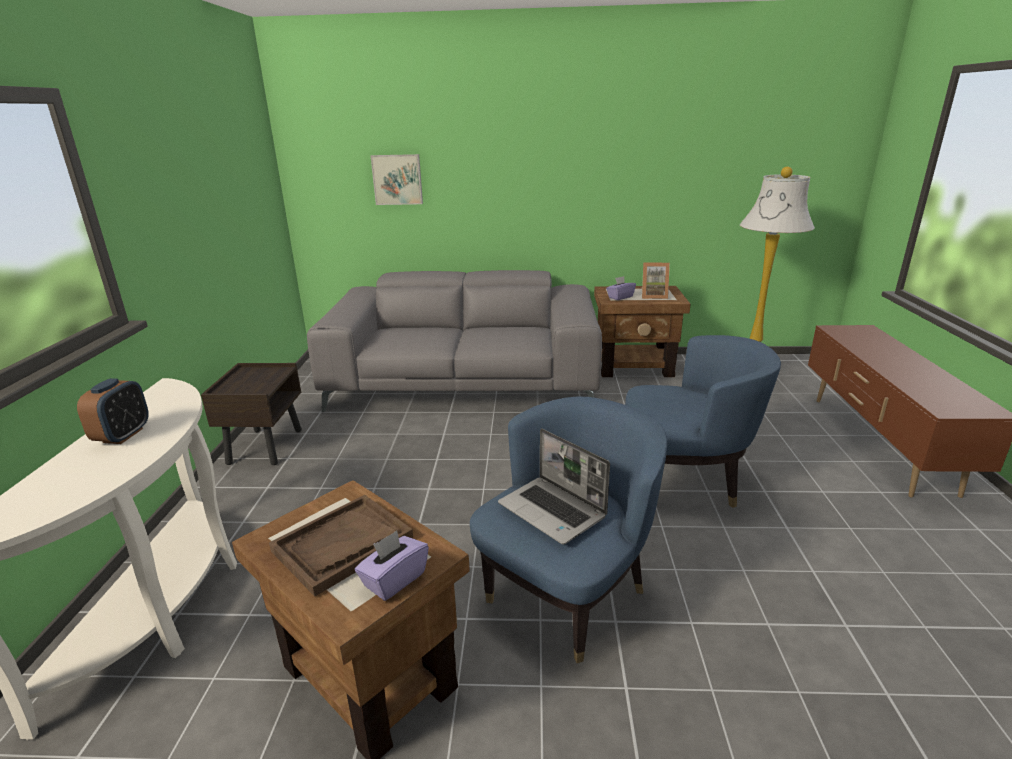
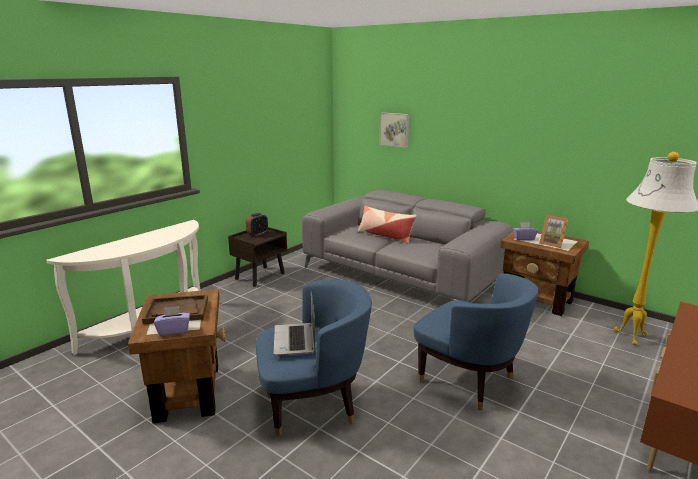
camera: 35 degrees right, 5 degrees down
alarm clock [77,378,149,444] -> alarm clock moved to [246,213,268,236]
none -> pillow [358,206,416,244]

